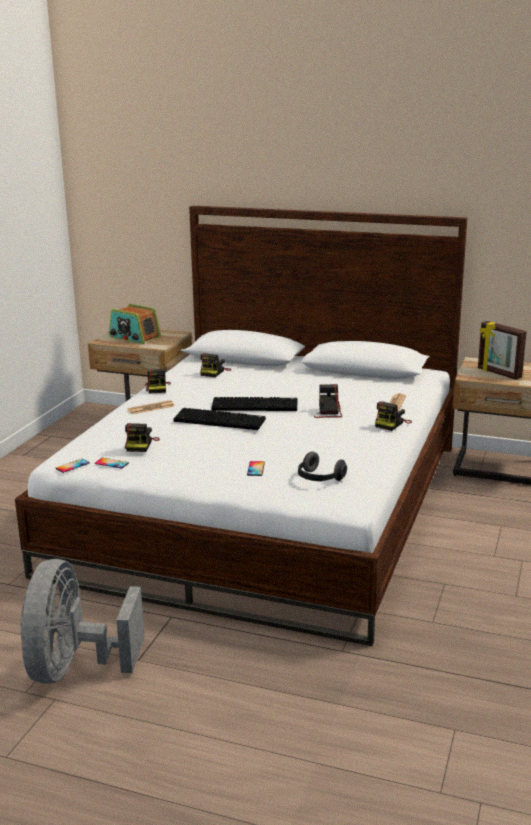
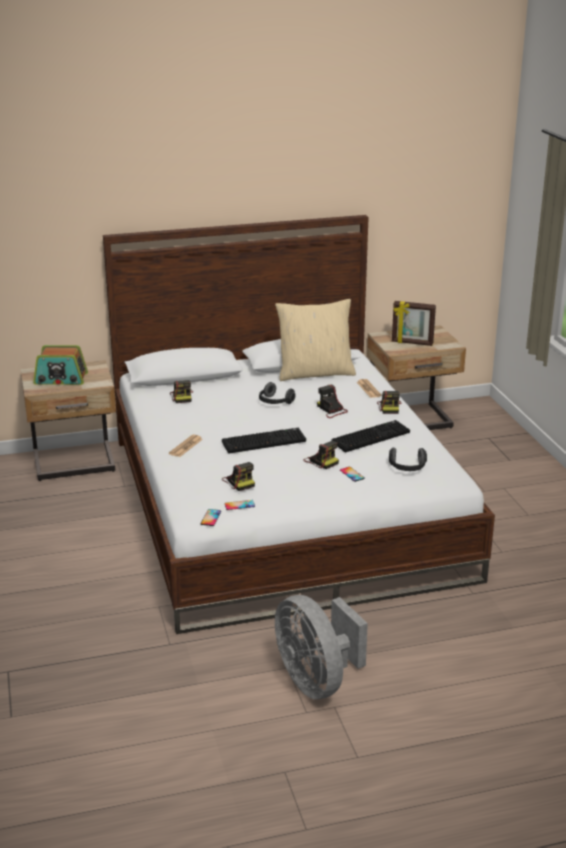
camera: 35 degrees left, 5 degrees up
camera [145,369,171,394] -> camera moved to [303,441,339,469]
keyboard [211,397,297,411] -> keyboard moved to [331,420,410,452]
none -> headphones [259,382,296,404]
none -> beige pillow [275,299,356,381]

